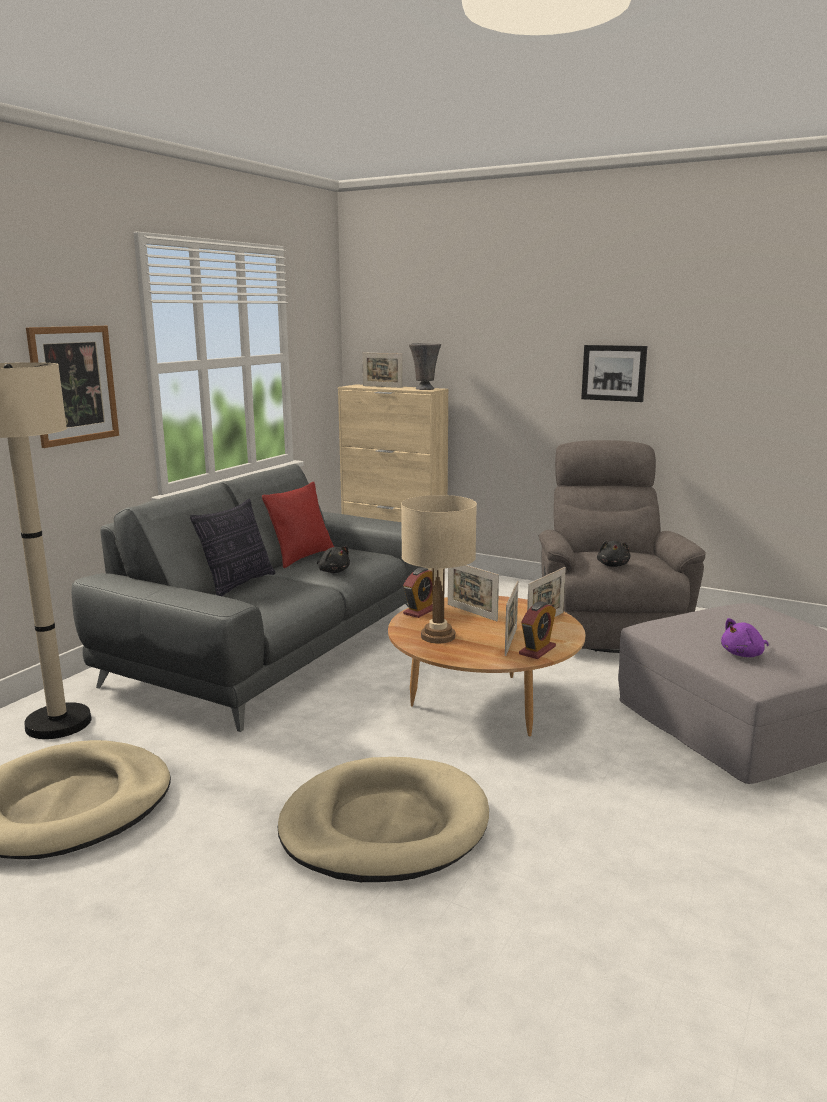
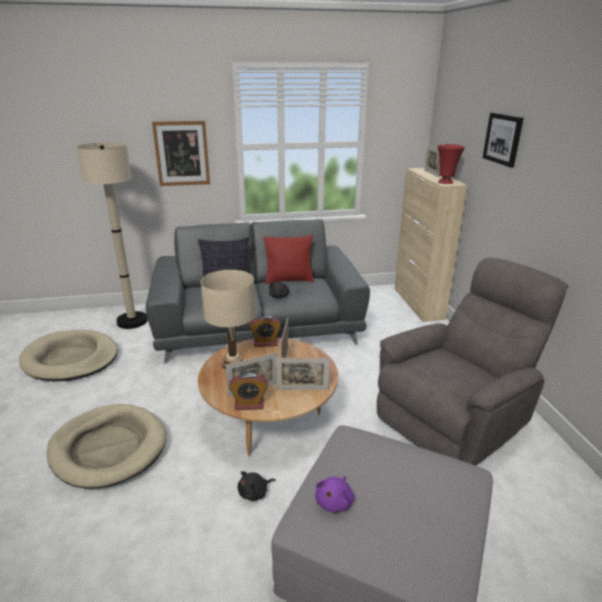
camera: 50 degrees right, 10 degrees up
grey vase [409,343,441,390] -> red vase [437,144,465,184]
picture [581,345,647,402] -> picture moved to [483,112,524,168]
black plush toy [597,541,630,567] -> black plush toy moved to [238,471,276,501]
purple plush toy [721,618,769,657] -> purple plush toy turned 90 degrees counterclockwise [315,476,354,513]

